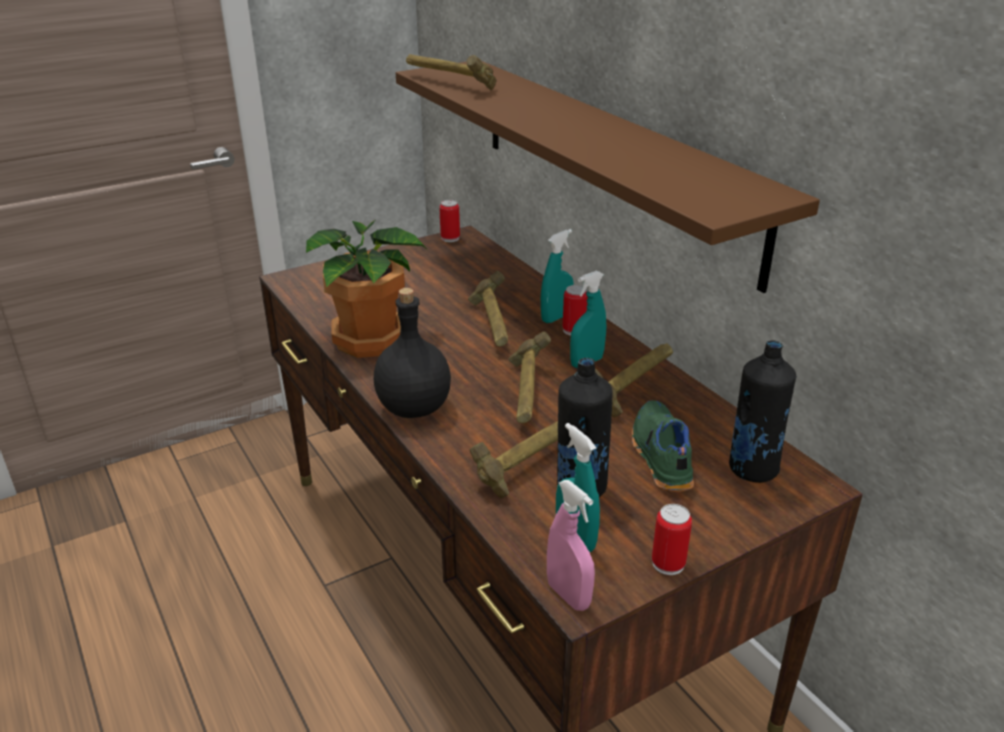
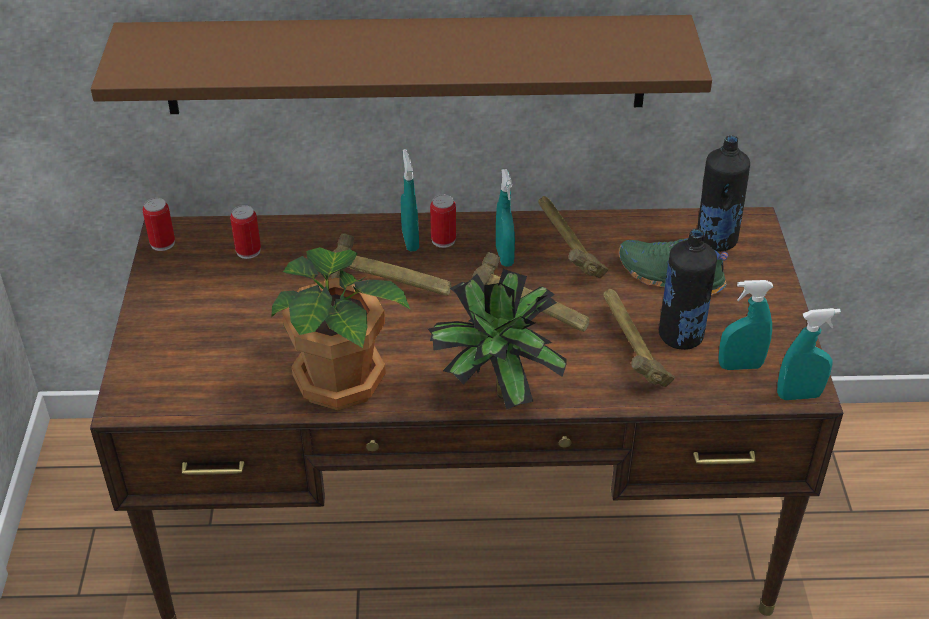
camera: 60 degrees left, 10 degrees up
black bottle [374,288,451,418] -> potted plant [428,269,567,410]
hammer [406,54,497,90] -> none
pink spray bottle [547,480,595,611] -> turquoise spray bottle [777,308,841,400]
can [652,504,692,575] -> can moved to [230,205,261,259]

